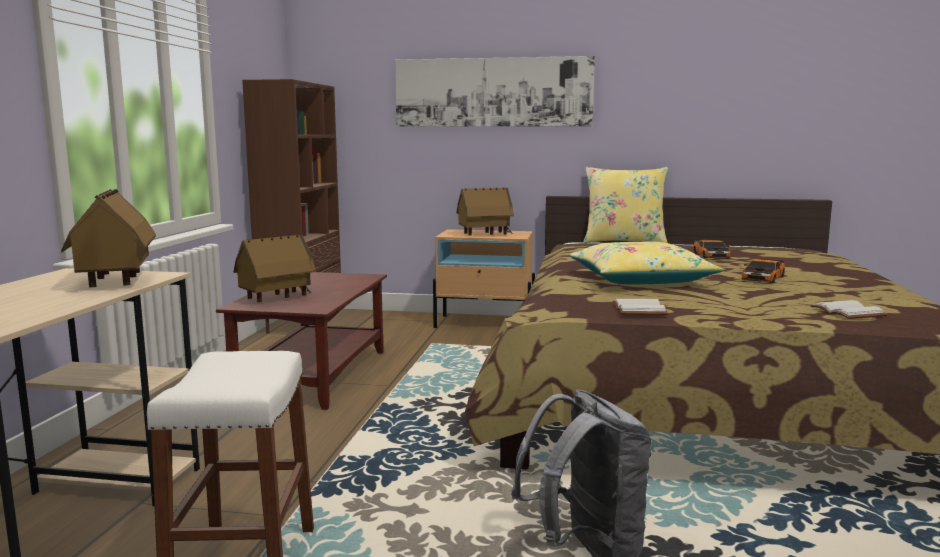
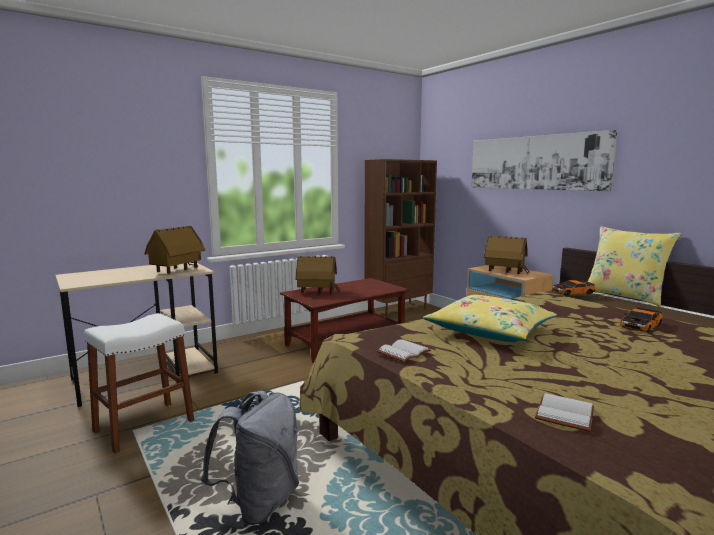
camera: 45 degrees right, 0 degrees up
toy car [741,259,785,283] -> toy car moved to [552,280,595,296]

